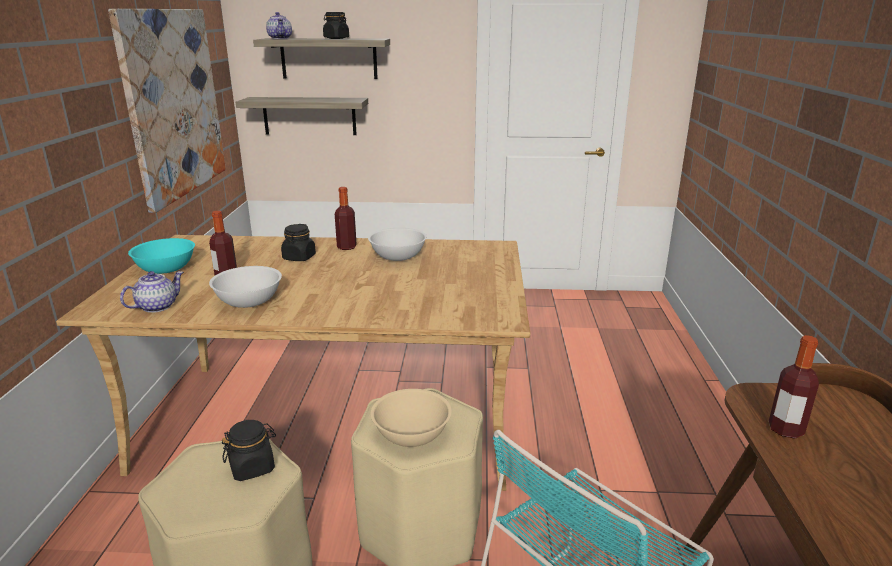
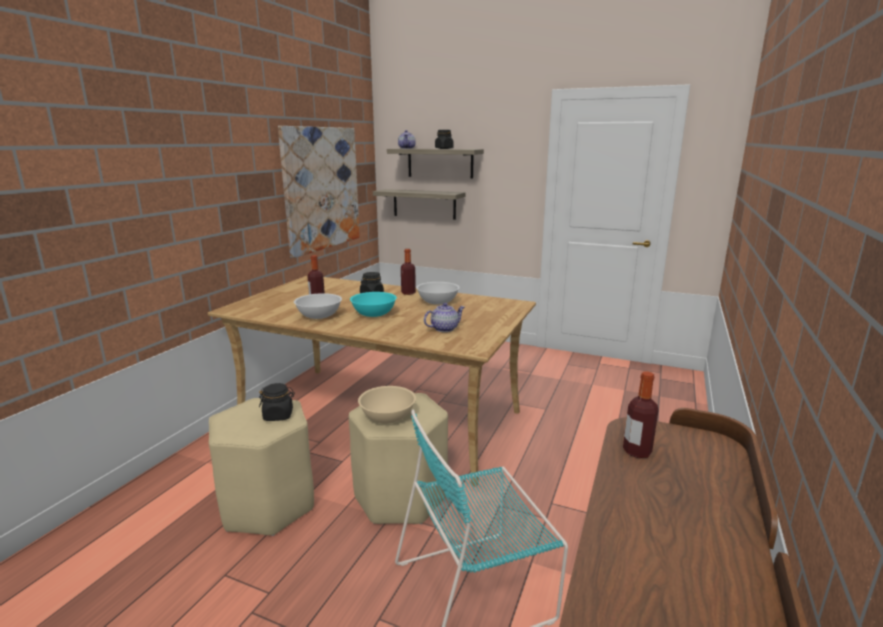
camera: 20 degrees right, 5 degrees down
teapot [120,271,184,313] -> teapot moved to [424,303,465,332]
turquoise bowl [128,238,195,274] -> turquoise bowl moved to [350,292,397,317]

